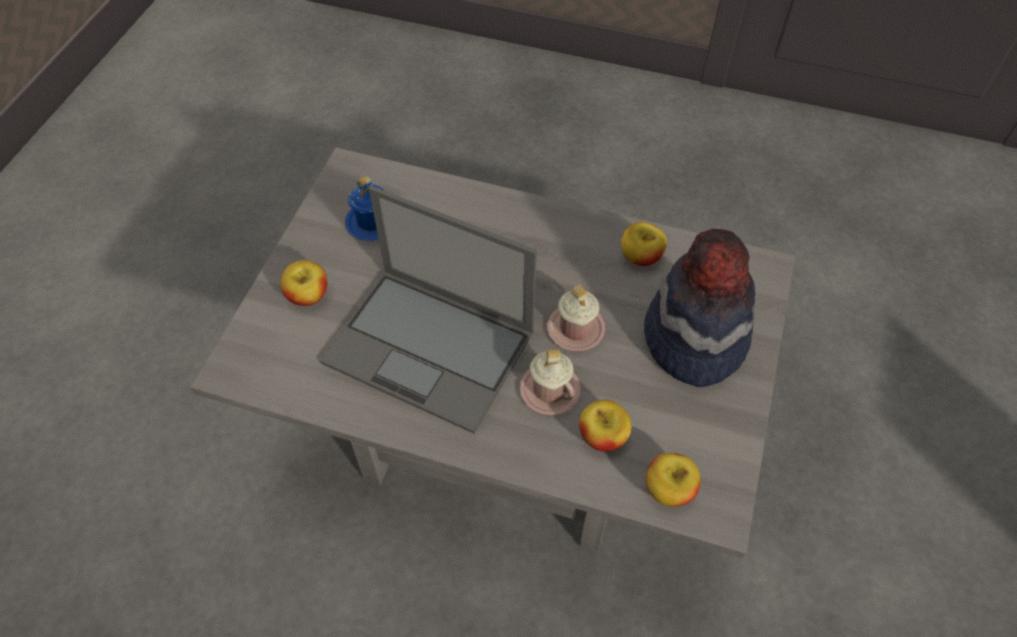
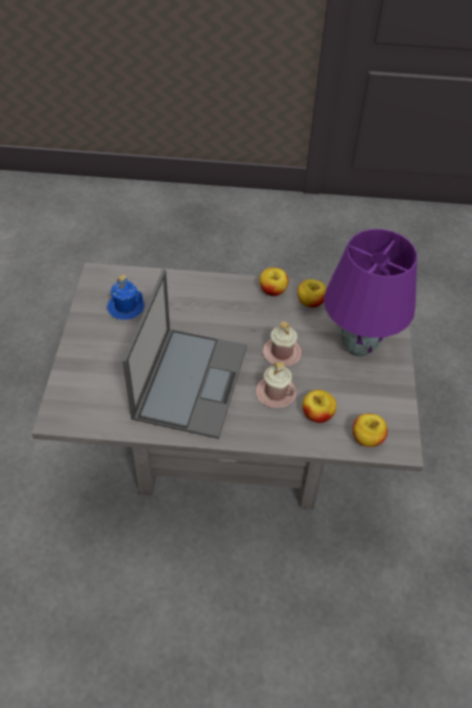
camera: 15 degrees left, 5 degrees down
apple [281,260,327,306] -> apple moved to [259,267,289,296]
laptop [320,186,537,434] -> laptop turned 90 degrees counterclockwise [122,269,247,439]
hat [644,229,755,387] -> purple table lamp [324,229,417,357]

